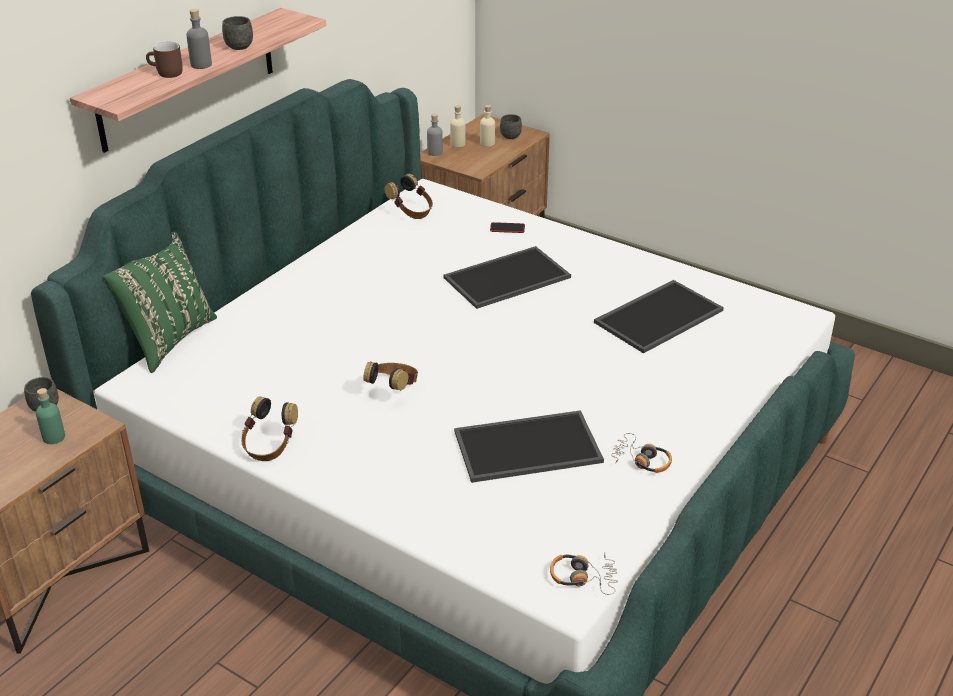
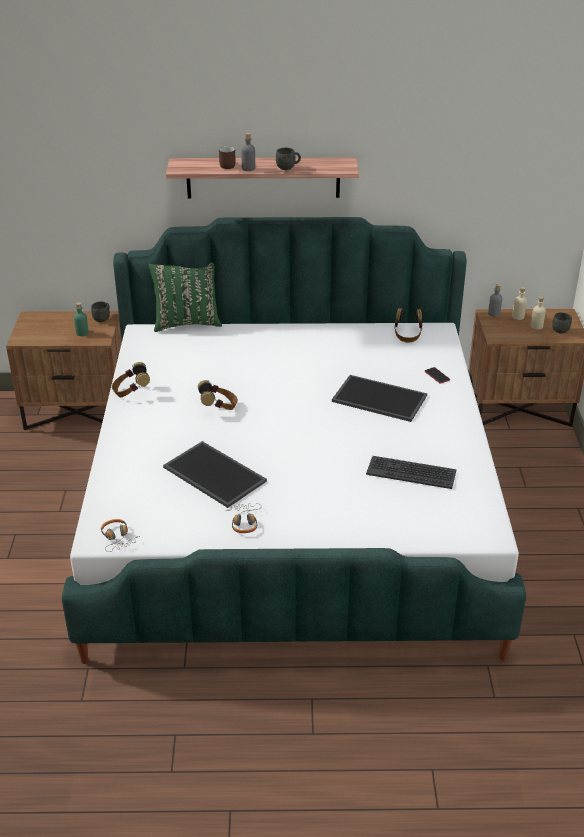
camera: 55 degrees right, 0 degrees up
tray [594,280,724,353] -> keyboard [366,456,456,489]

